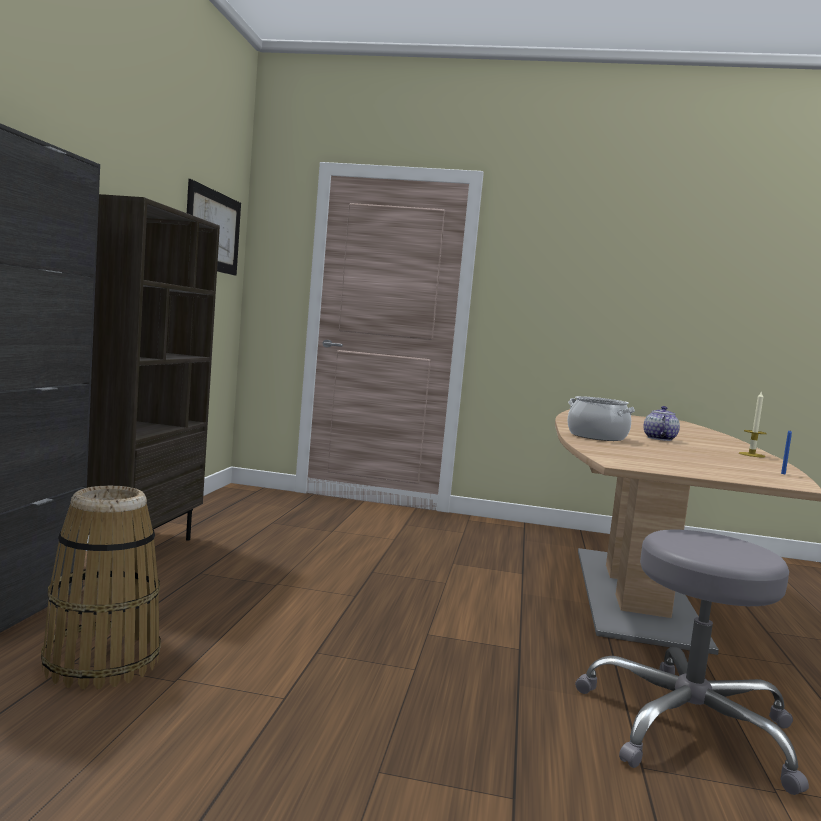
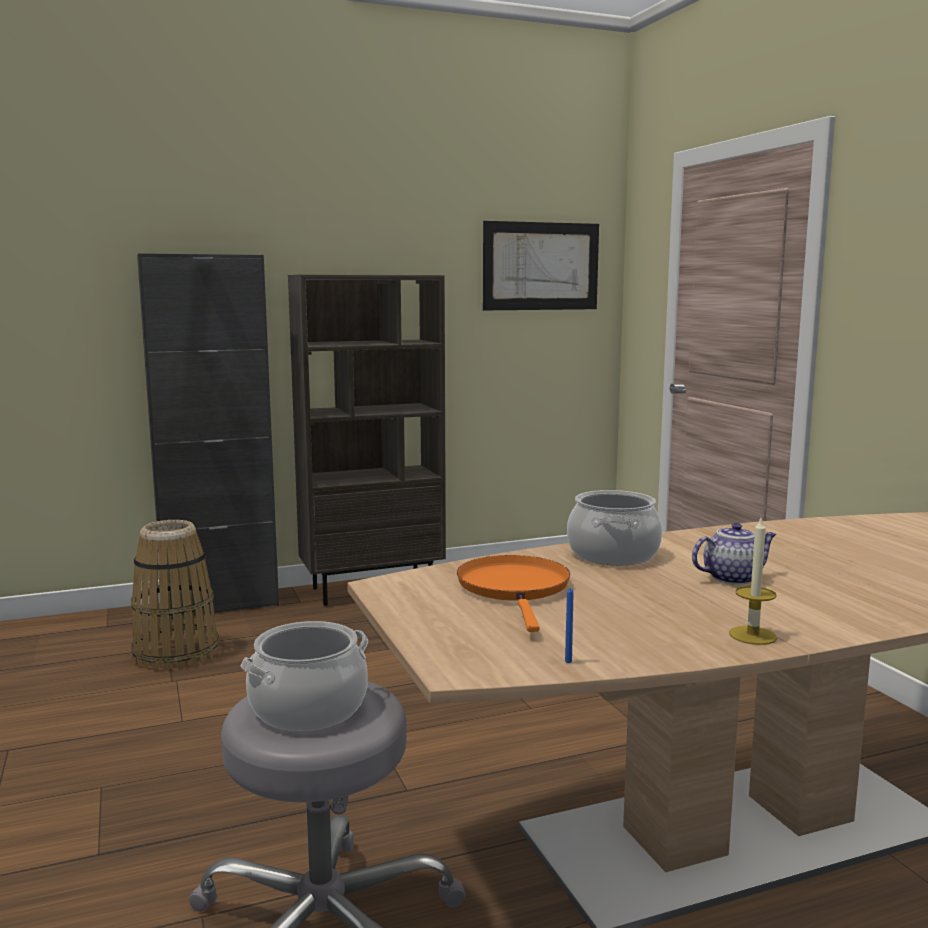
camera: 60 degrees right, 5 degrees up
none -> cooking pot [241,621,368,731]
none -> orange frying pan [457,555,570,632]

